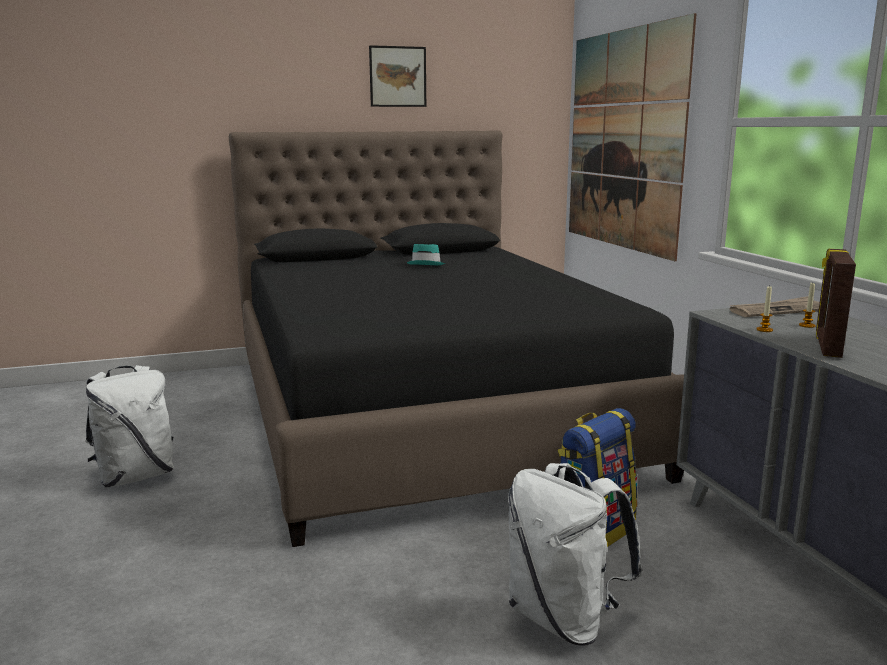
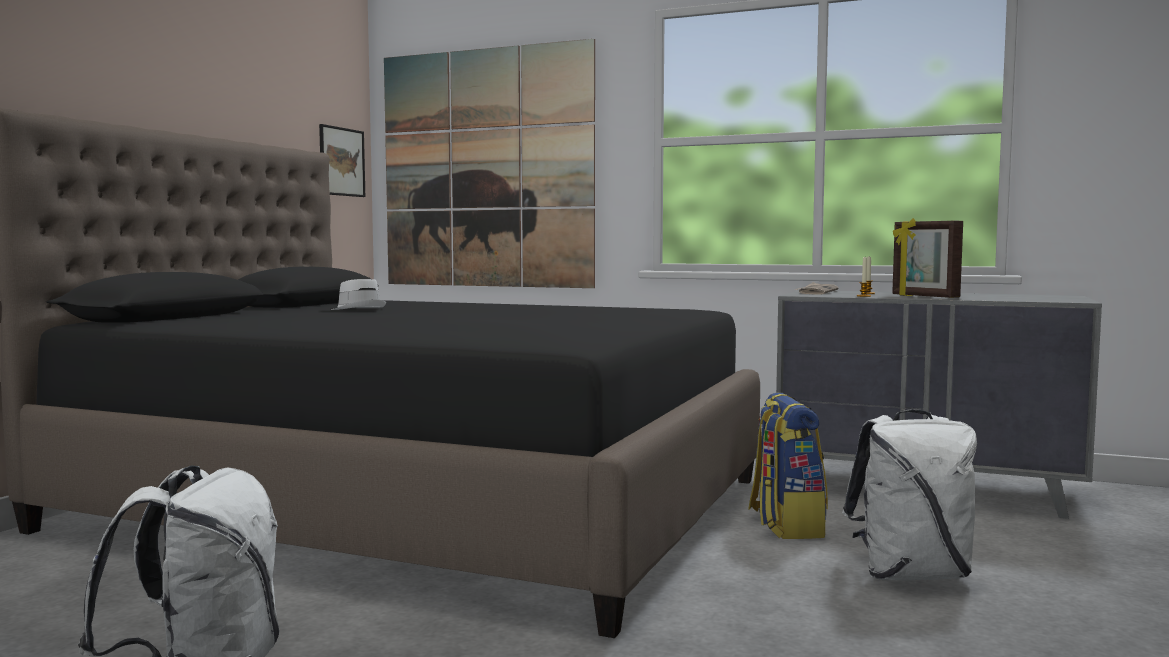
camera: 50 degrees left, 10 degrees down
picture [369,45,426,107] -> picture moved to [319,124,365,197]
turquoise hat [407,244,445,265] -> white hat [331,279,386,310]

